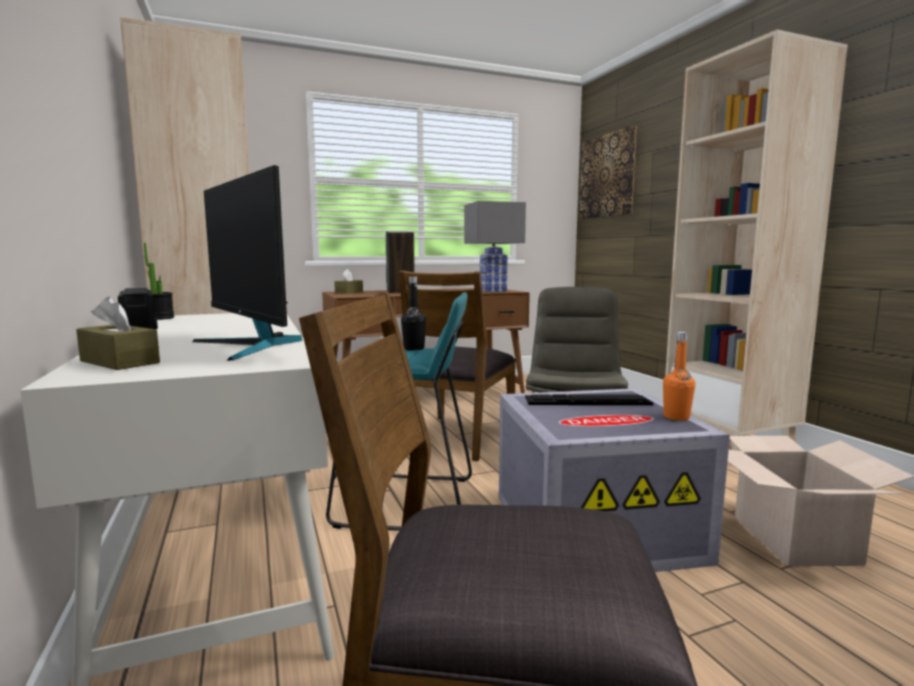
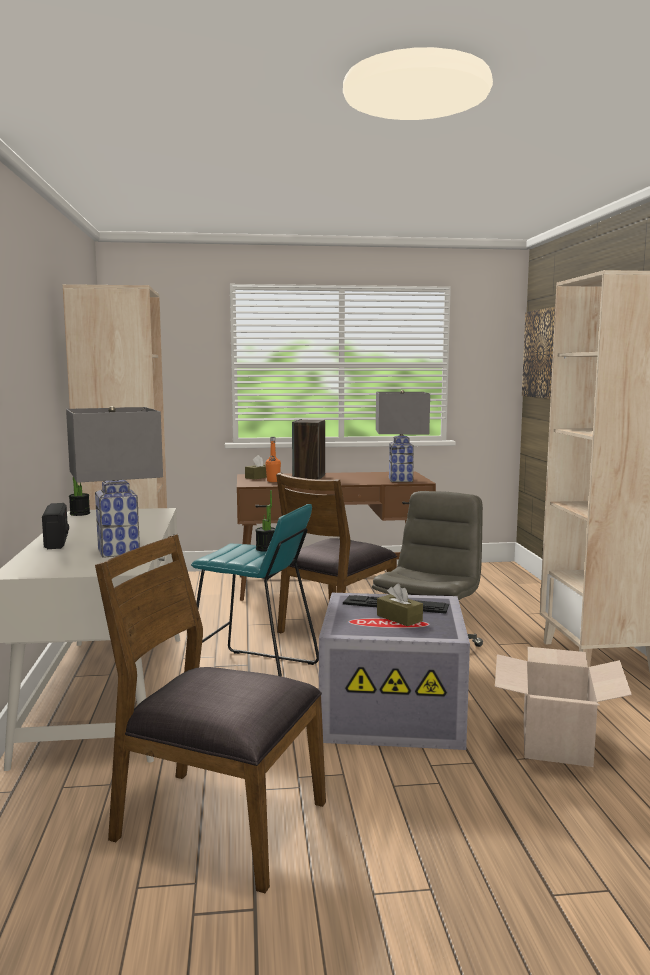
camera: 15 degrees right, 0 degrees up
brown tissue box [76,296,160,370] -> brown tissue box moved to [377,584,423,626]
monitor [193,165,302,361] -> grey table lamp [66,406,163,558]
black bottle [401,276,426,351] -> potted plant [256,490,275,552]
orange bottle [663,332,695,421] -> orange bottle moved to [265,437,281,482]

